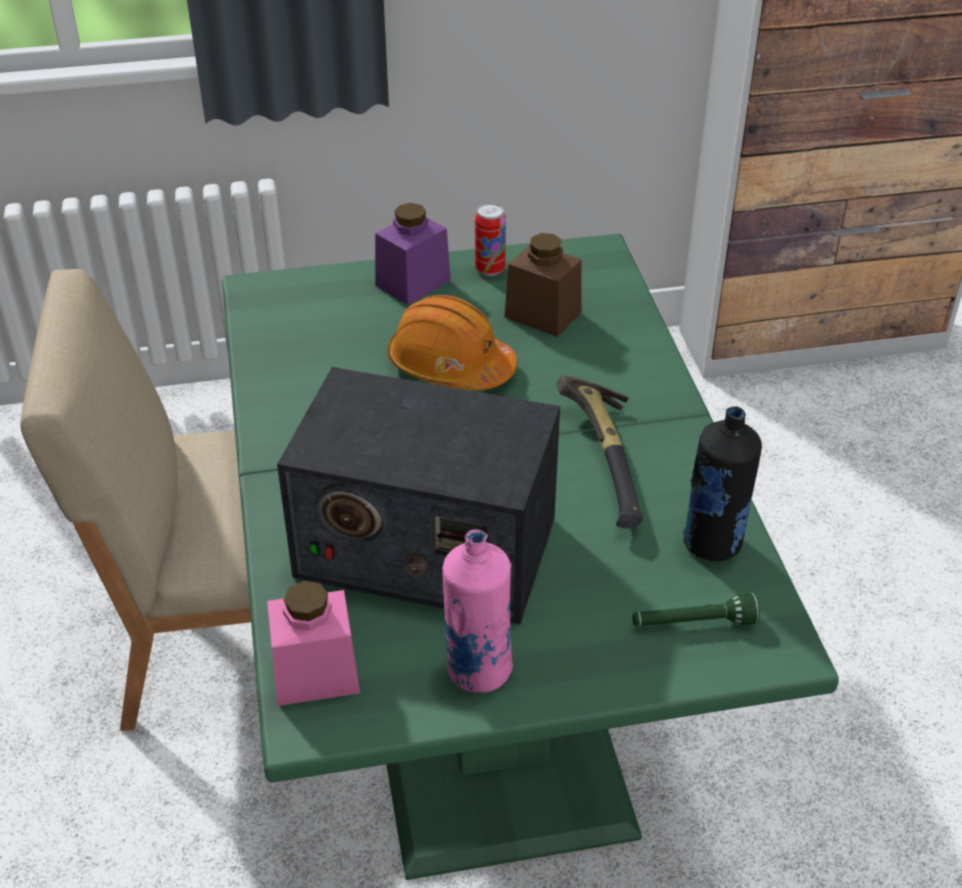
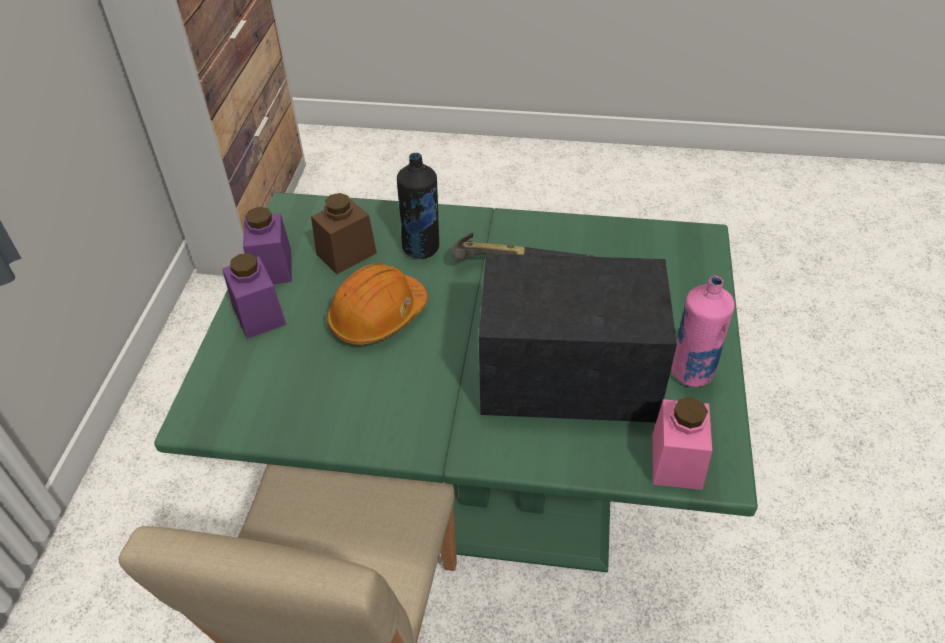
camera: 70 degrees left, 5 degrees up
radio [277,367,560,624] -> radio turned 120 degrees counterclockwise [479,253,677,422]
can [475,203,506,276] -> purple jar [243,207,292,284]
green flashlight [632,593,760,626] -> none
black bottle [683,407,762,561] -> black bottle moved to [397,153,439,259]

